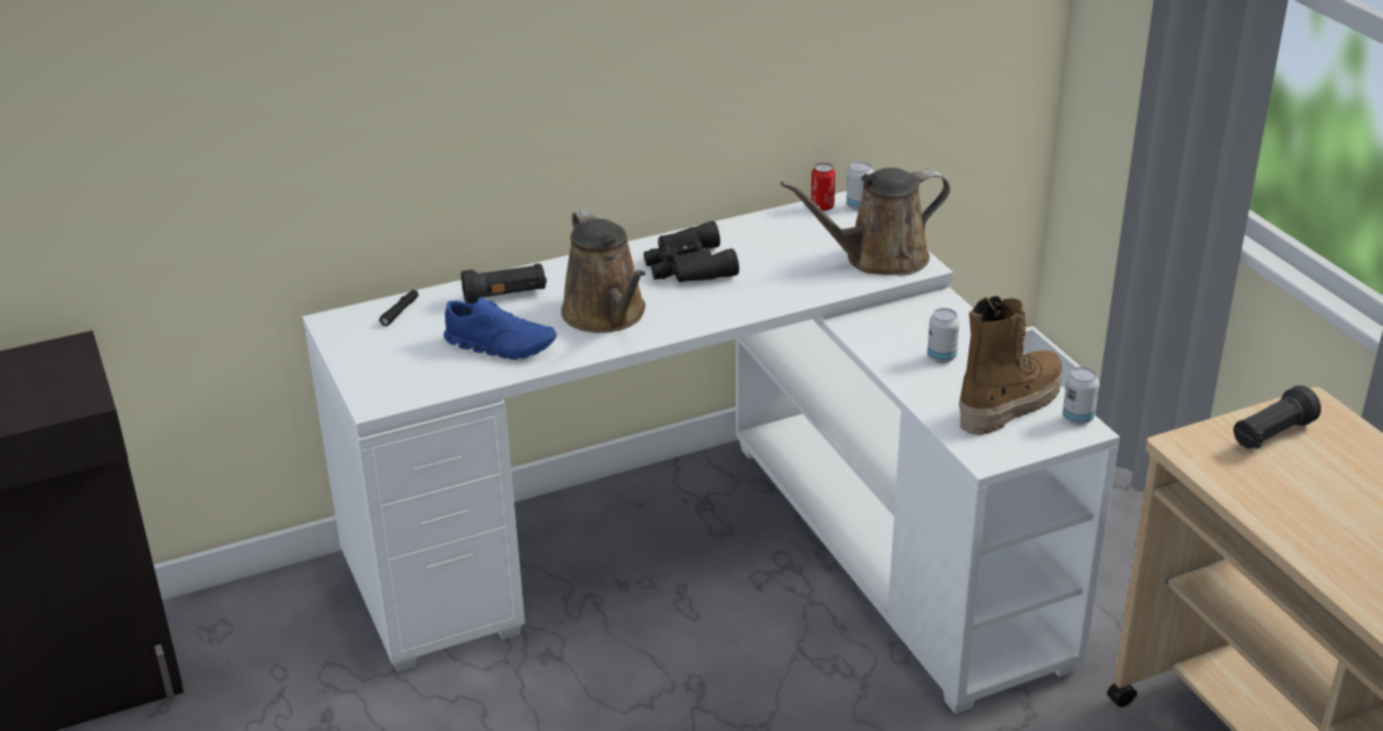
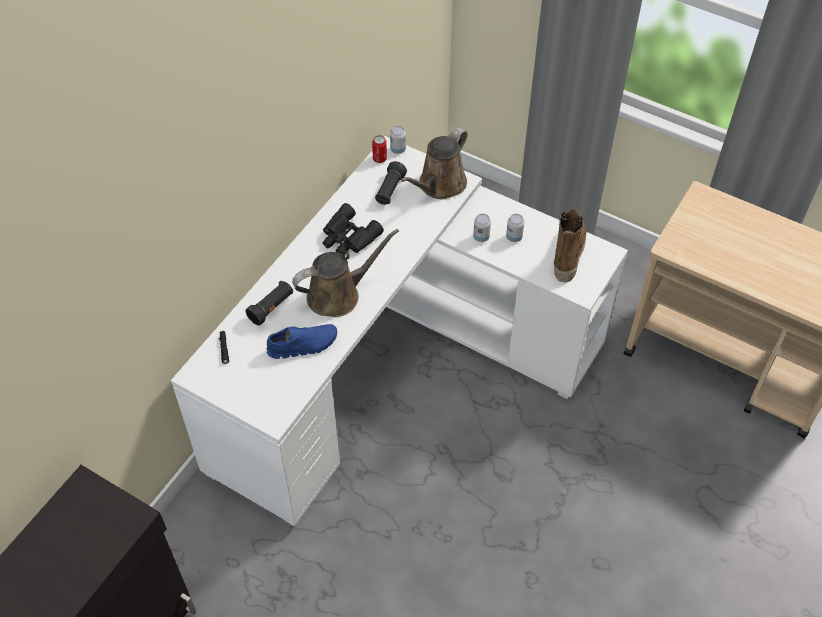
camera: 35 degrees left, 20 degrees up
brown watering can [561,209,646,333] -> brown watering can turned 60 degrees counterclockwise [292,229,399,317]
can [1063,367,1099,425] -> can moved to [473,214,491,242]
black flashlight [1234,385,1321,449] -> black flashlight moved to [375,161,407,205]

